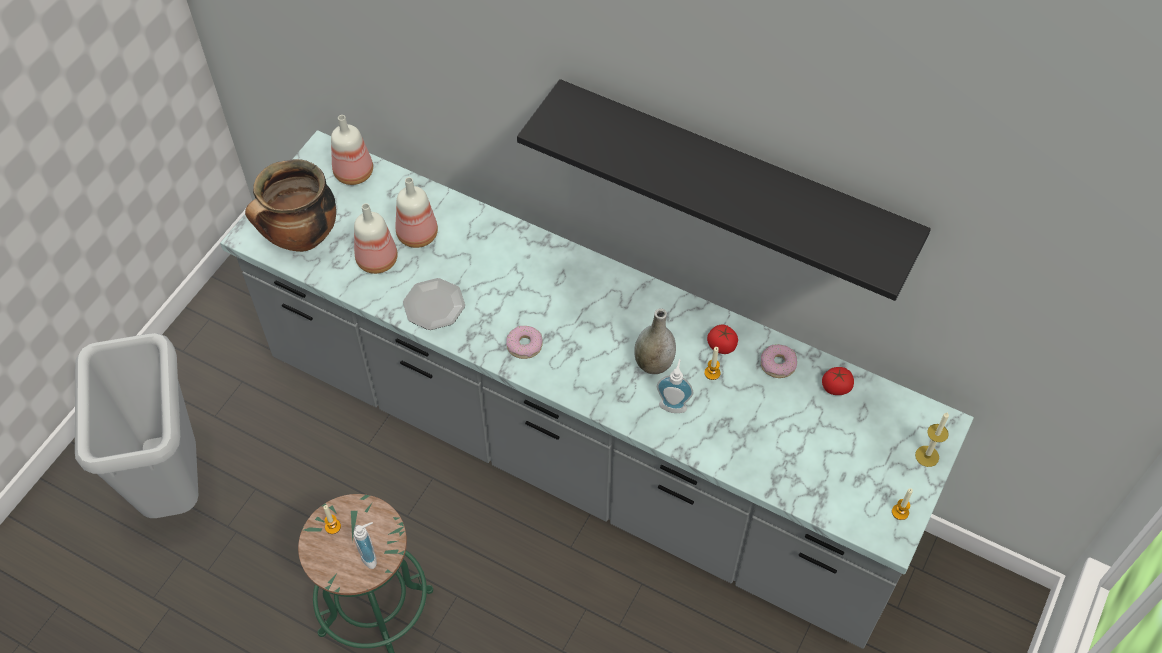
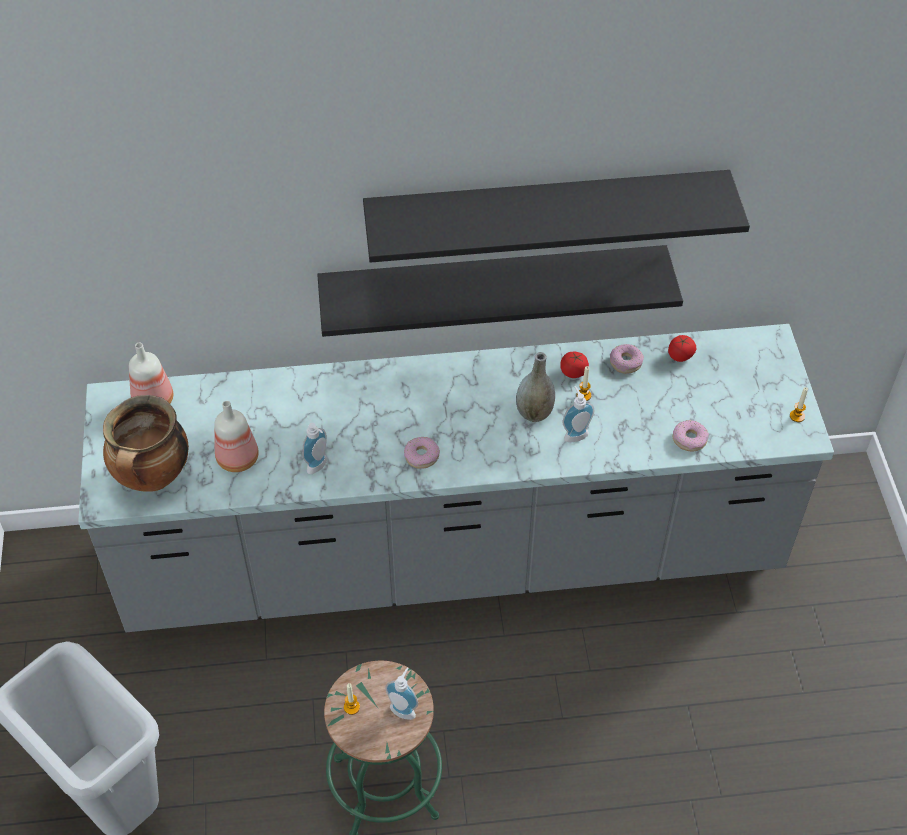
camera: 35 degrees left, 5 degrees down
bottle [396,177,438,248] -> none
plate [403,278,465,330] -> soap dispenser [302,423,327,474]
candle [915,412,949,467] -> none
none -> black shelf [317,245,683,337]
none -> donut [673,420,709,452]

